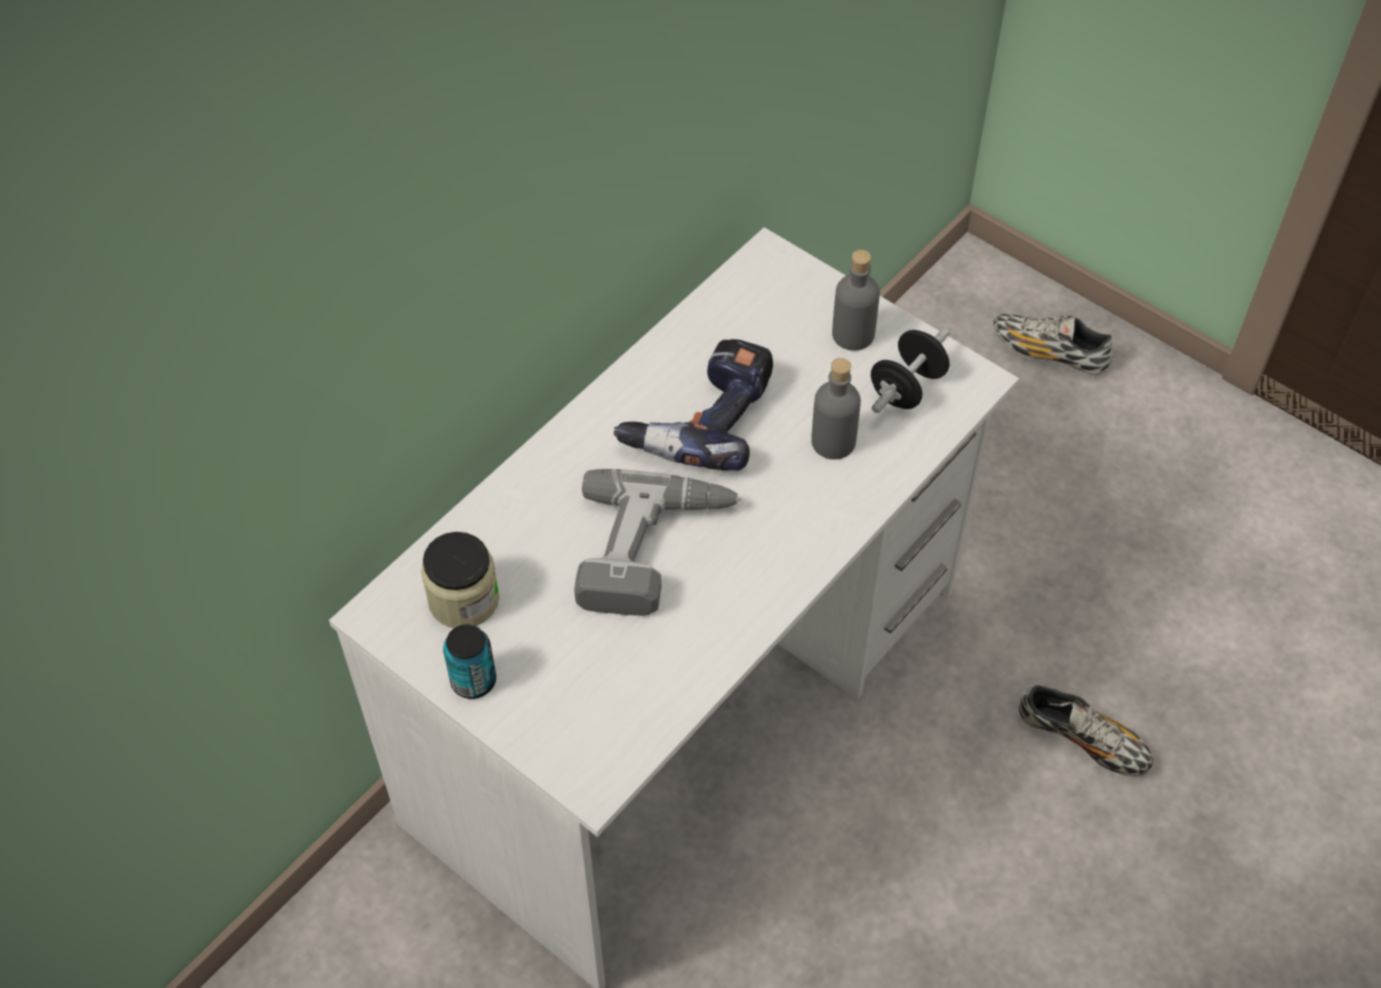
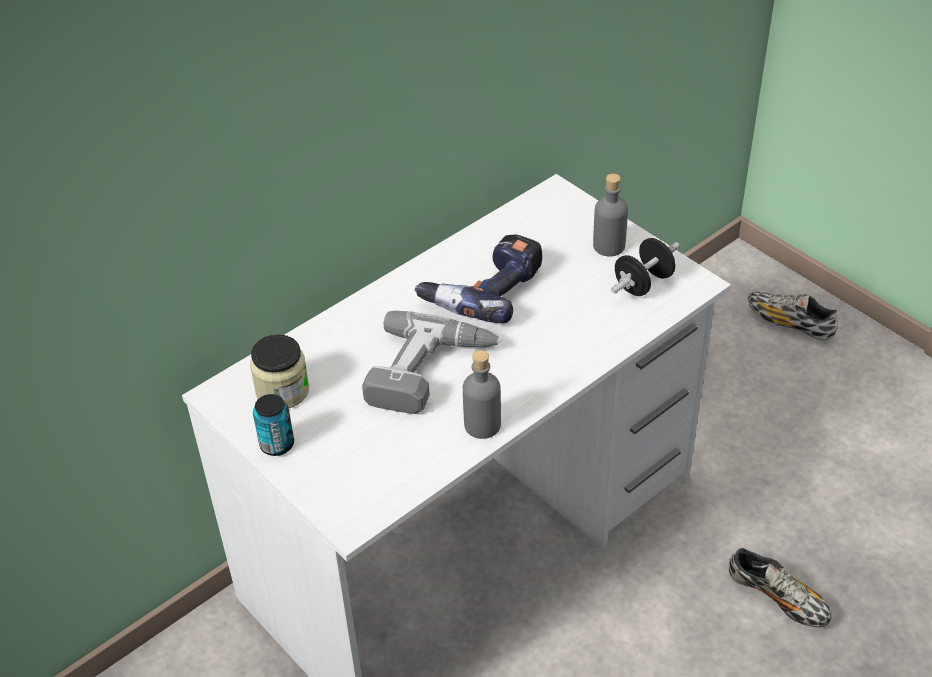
camera: 10 degrees right, 10 degrees down
grey bottle [811,358,861,459] -> grey bottle moved to [463,350,501,439]

